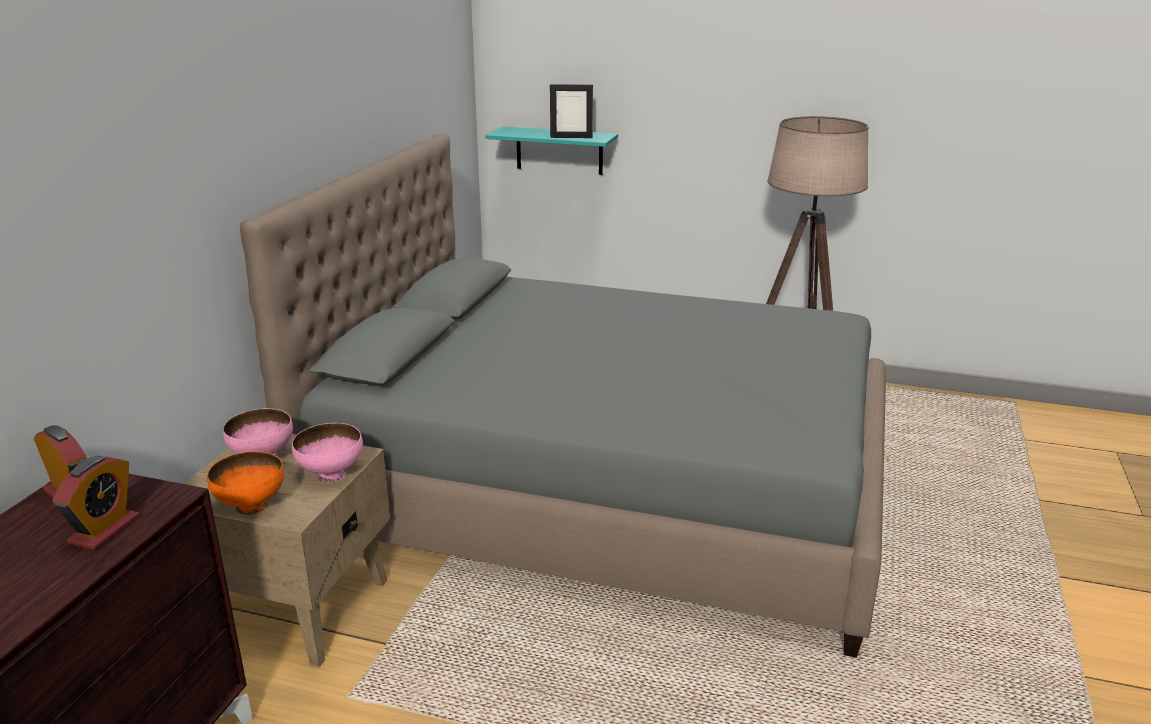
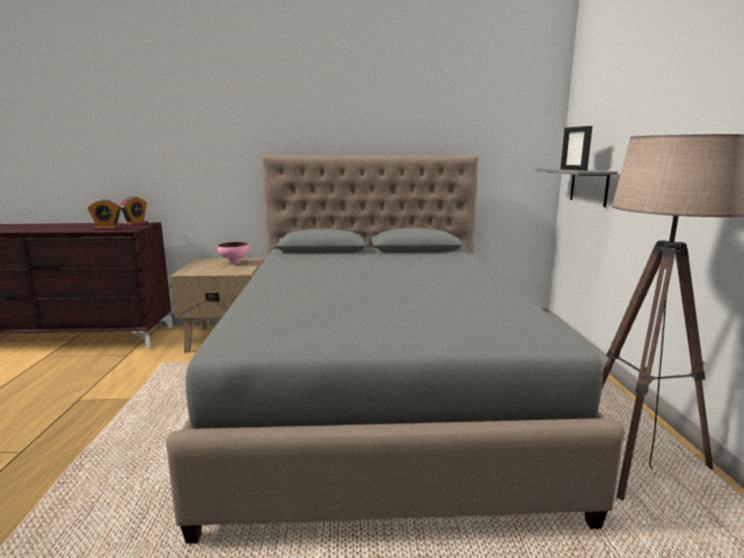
camera: 70 degrees right, 10 degrees down
orange bowl [207,451,284,515] -> none
pink bowl [292,423,363,483] -> none
turquoise shelf [485,126,618,175] -> grey shelf [536,168,618,207]

